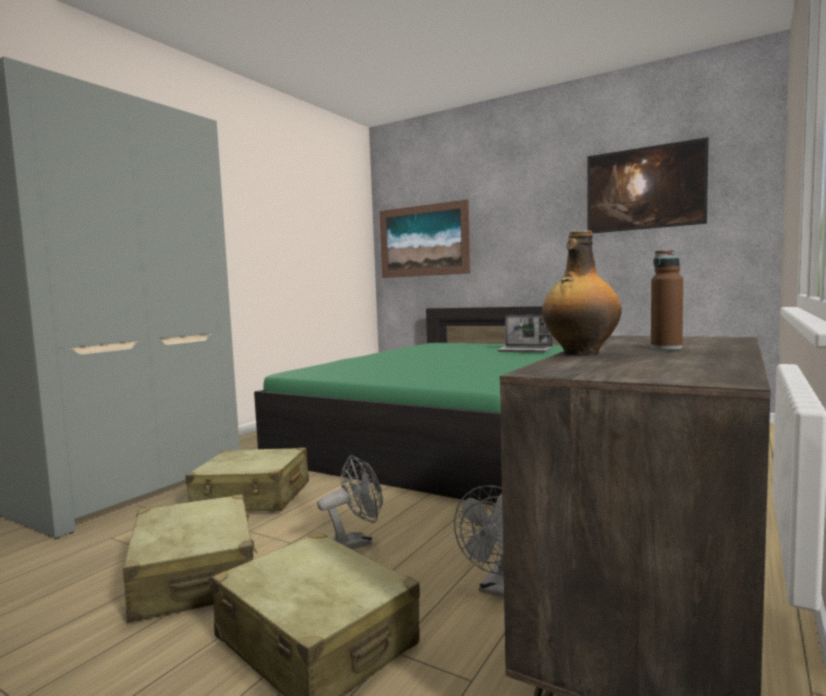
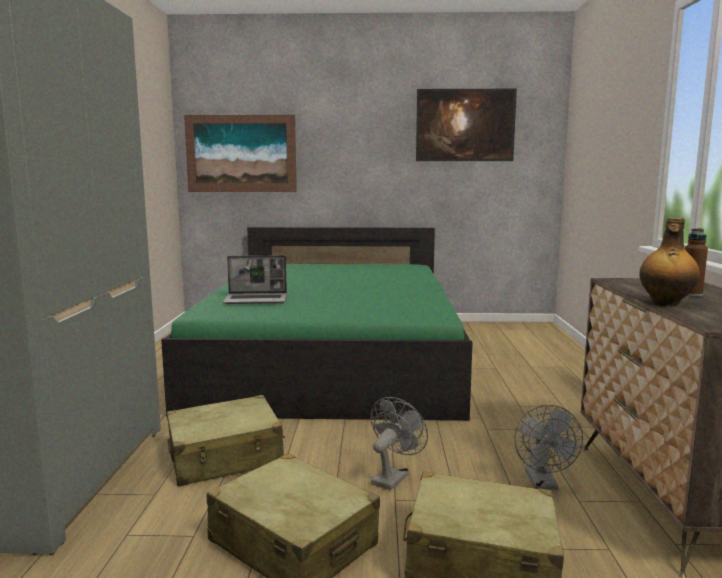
camera: 30 degrees left, 5 degrees up
laptop [497,315,553,352] -> laptop moved to [223,255,287,304]

